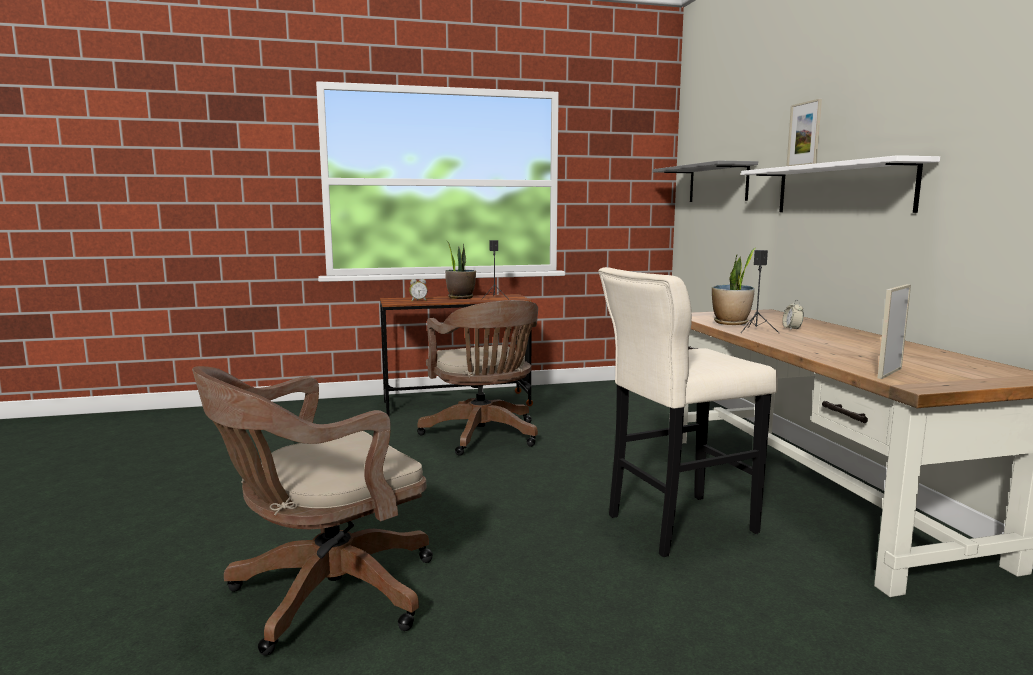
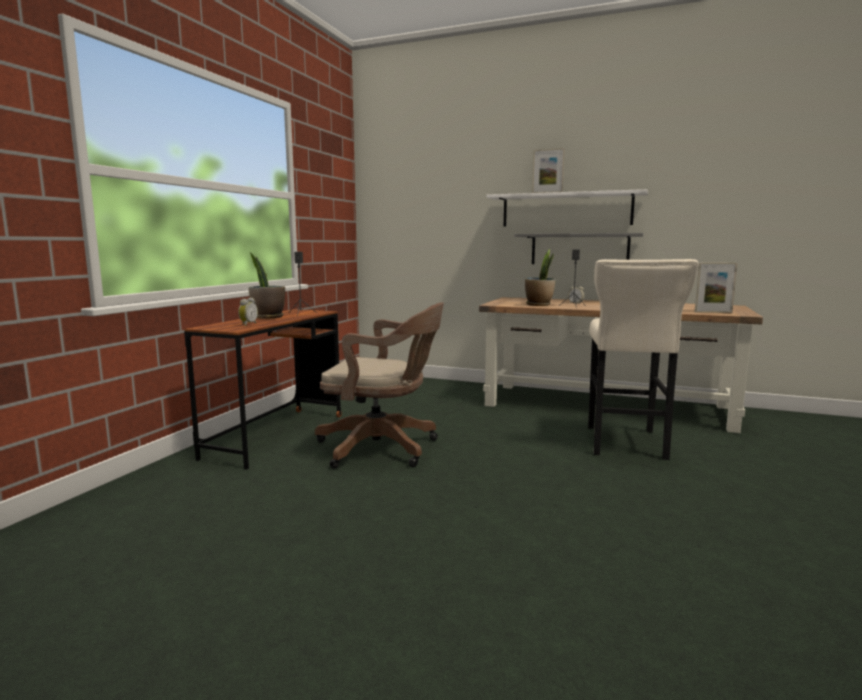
camera: 55 degrees left, 0 degrees up
brown office chair [192,366,433,656] -> none
grey shelf [652,160,758,202] -> grey shelf moved to [514,233,643,264]
picture frame [878,284,911,379] -> picture frame turned 75 degrees counterclockwise [695,263,737,313]

